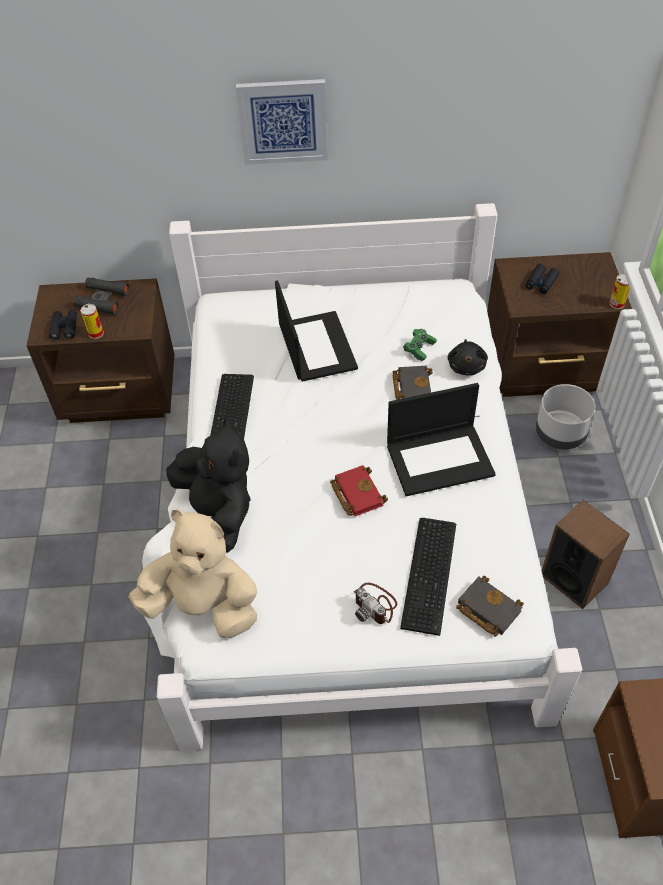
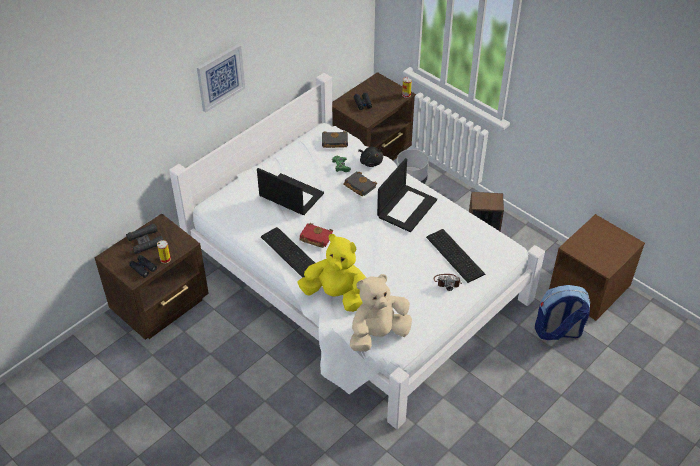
camera: 45 degrees left, 5 degrees down
black plush toy [166,418,251,553] -> yellow plush toy [297,234,366,312]
red book [330,465,388,517] -> red book moved to [299,223,333,248]
black book [456,575,524,637] -> black book moved to [322,131,348,148]
none -> backpack [535,285,590,340]

